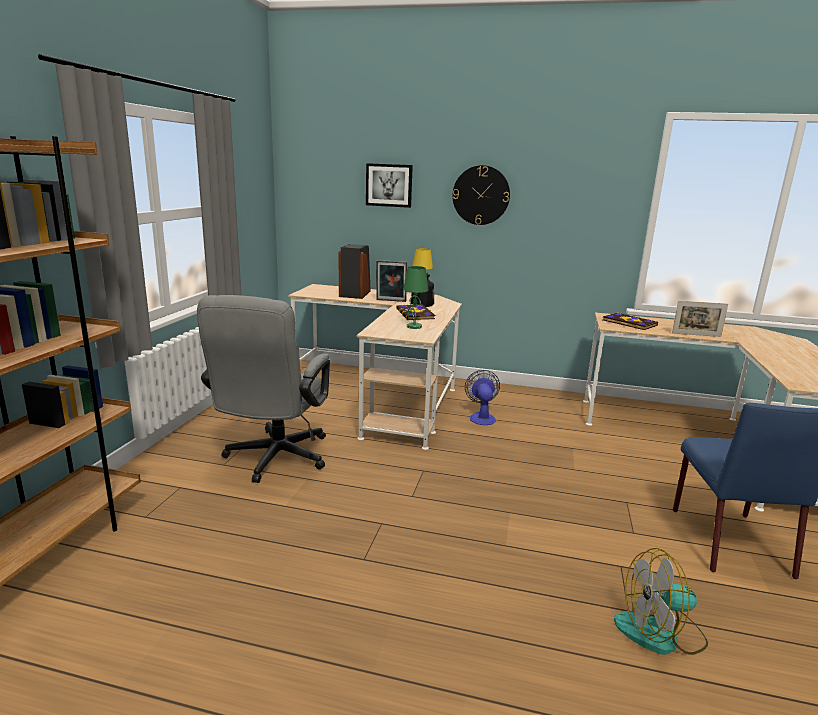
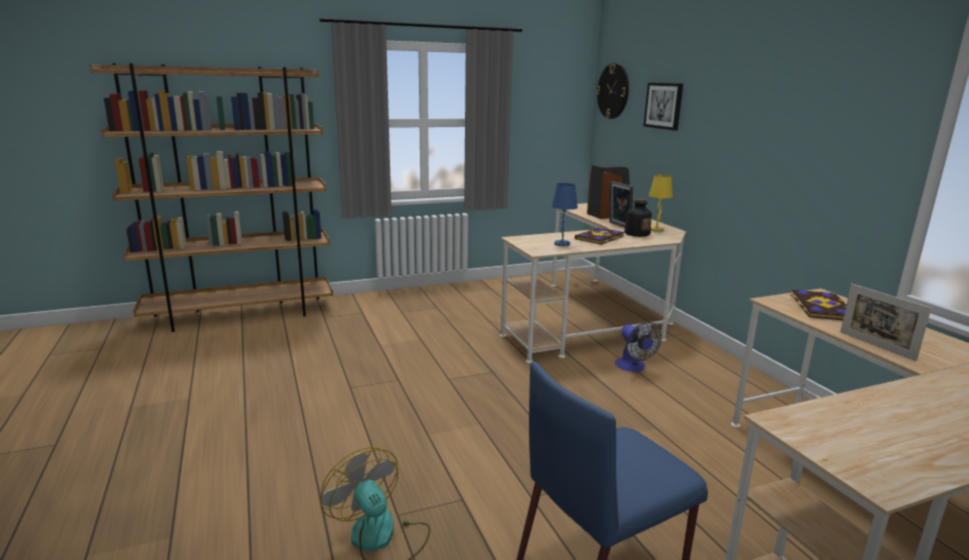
camera: 55 degrees right, 0 degrees up
grey office chair [197,295,330,483] -> none
green table lamp [403,266,429,329] -> blue table lamp [552,183,578,246]
wall clock [452,165,510,225] -> wall clock moved to [596,63,629,119]
fan [465,370,500,425] -> fan turned 105 degrees clockwise [615,322,662,372]

